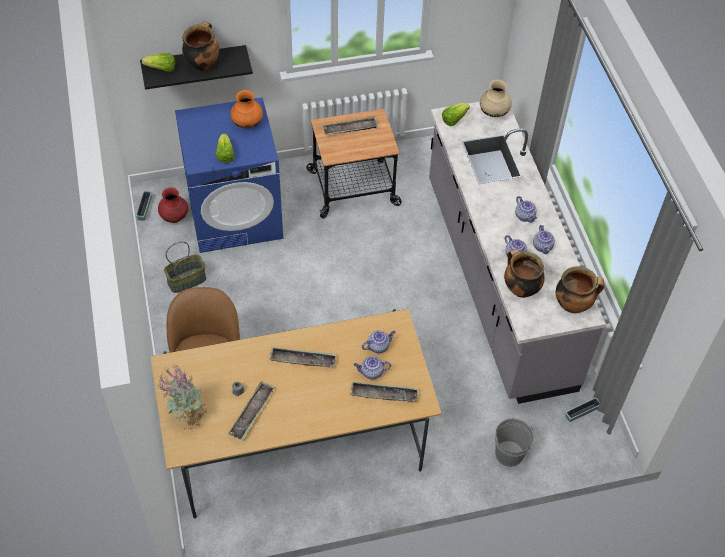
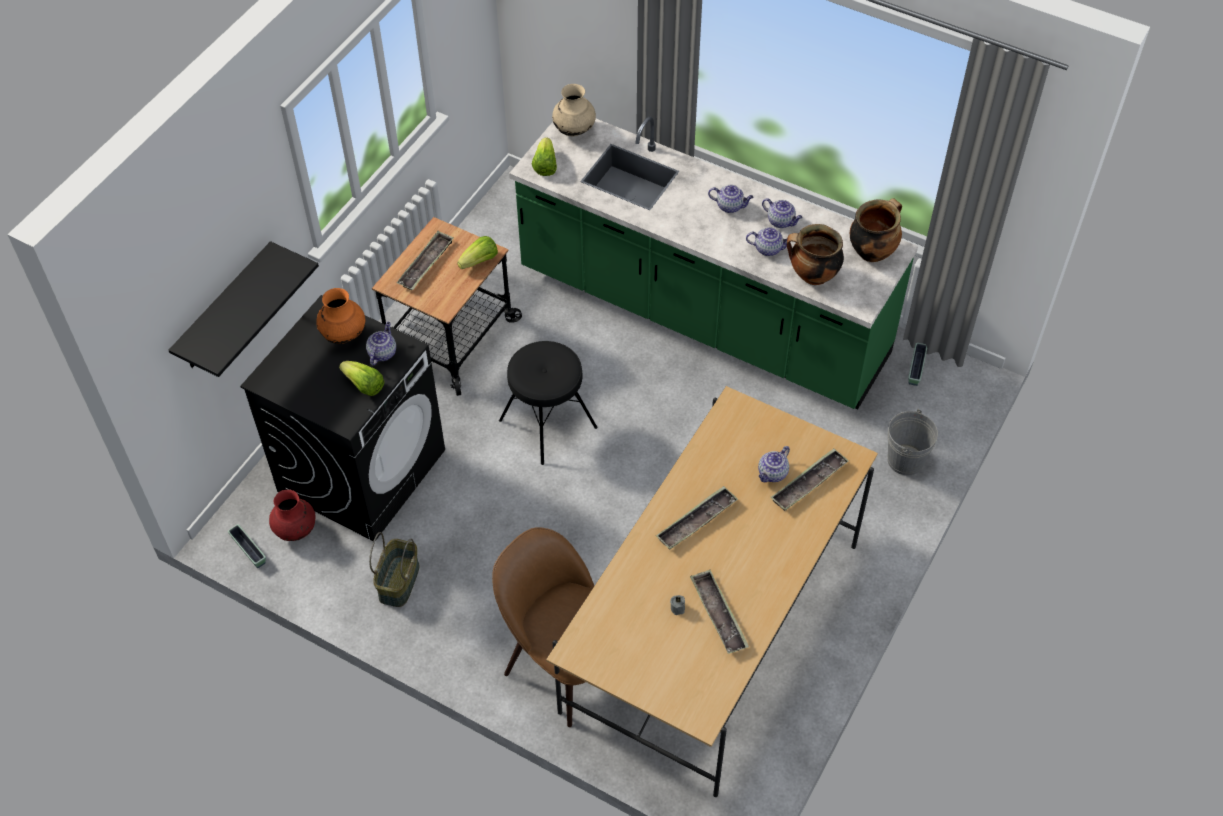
camera: 45 degrees left, 0 degrees up
lettuce [142,53,175,72] -> lettuce moved to [457,236,498,269]
potted plant [157,364,207,430] -> none
blue washing machine [175,97,283,253] -> black washing machine [240,295,445,541]
cooking pot [182,21,219,71] -> none
teapot [362,331,396,353] -> teapot moved to [366,322,396,365]
grey counter [429,102,606,404] -> green counter [509,117,918,409]
none -> black stool [499,341,597,465]

